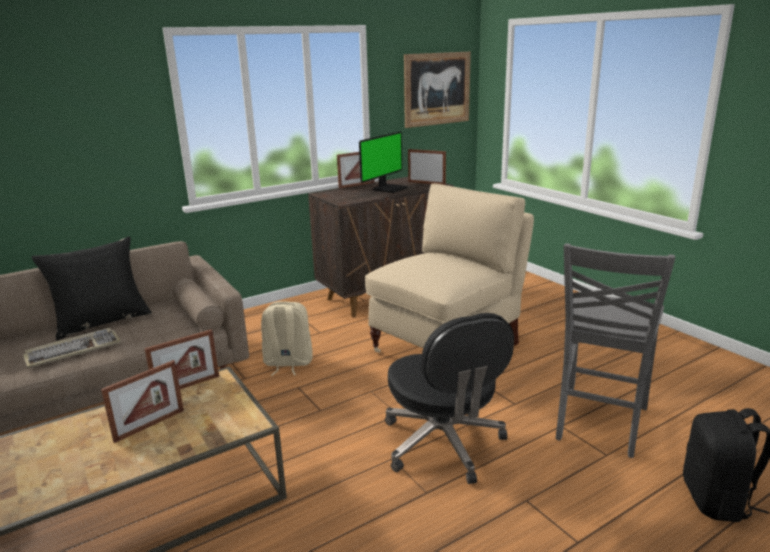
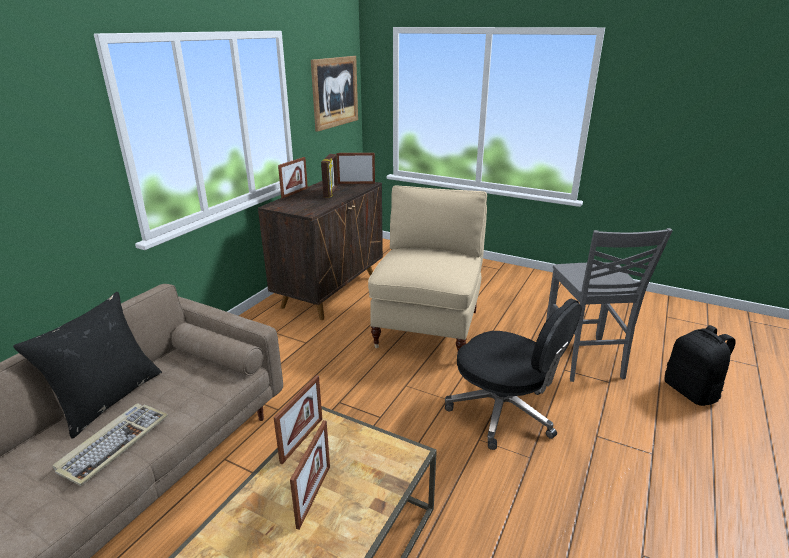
camera: 30 degrees left, 5 degrees up
beige backpack [261,301,313,376] -> none
monitor [359,132,408,193] -> picture frame [321,154,338,198]

